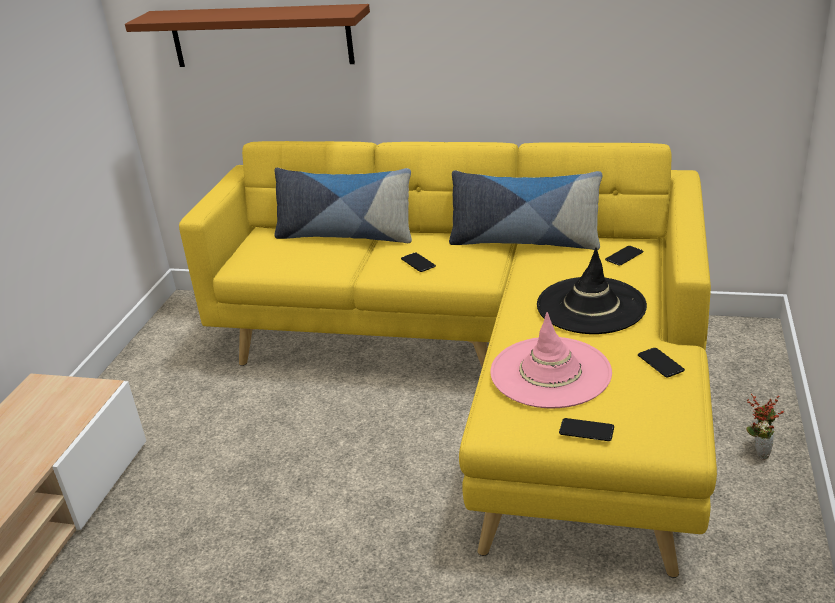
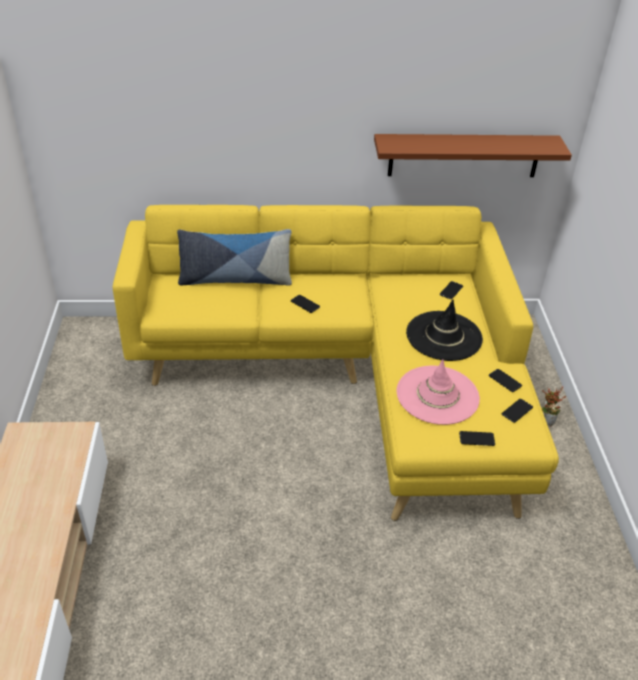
camera: 20 degrees left, 10 degrees up
brown shelf [125,4,370,67] -> brown shelf moved to [374,134,572,177]
pillow [449,170,602,250] -> none
none -> phone [502,399,533,423]

